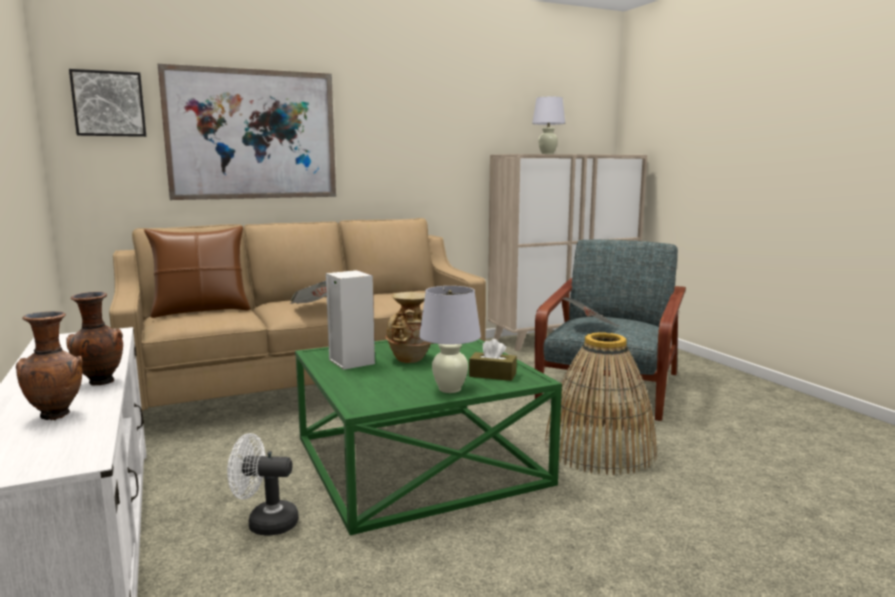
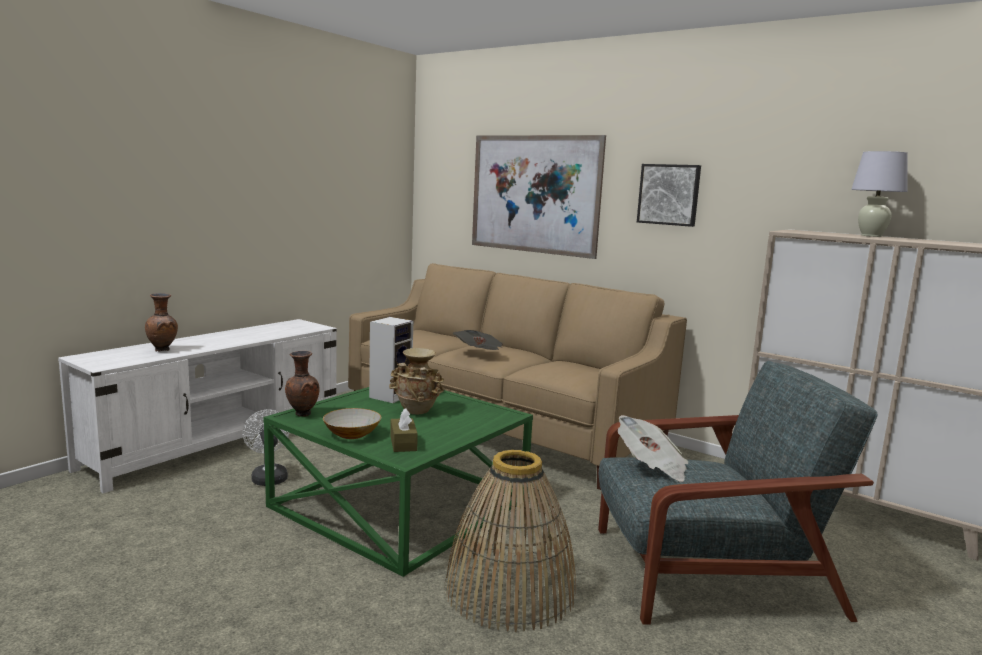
camera: 60 degrees right, 0 degrees up
brown vase [66,292,123,385] -> brown vase moved to [285,351,320,417]
picture [69,69,146,137] -> picture moved to [637,164,701,227]
brown pillow [144,226,250,318] -> none
white table lamp [419,286,481,393] -> bowl [323,408,381,439]

